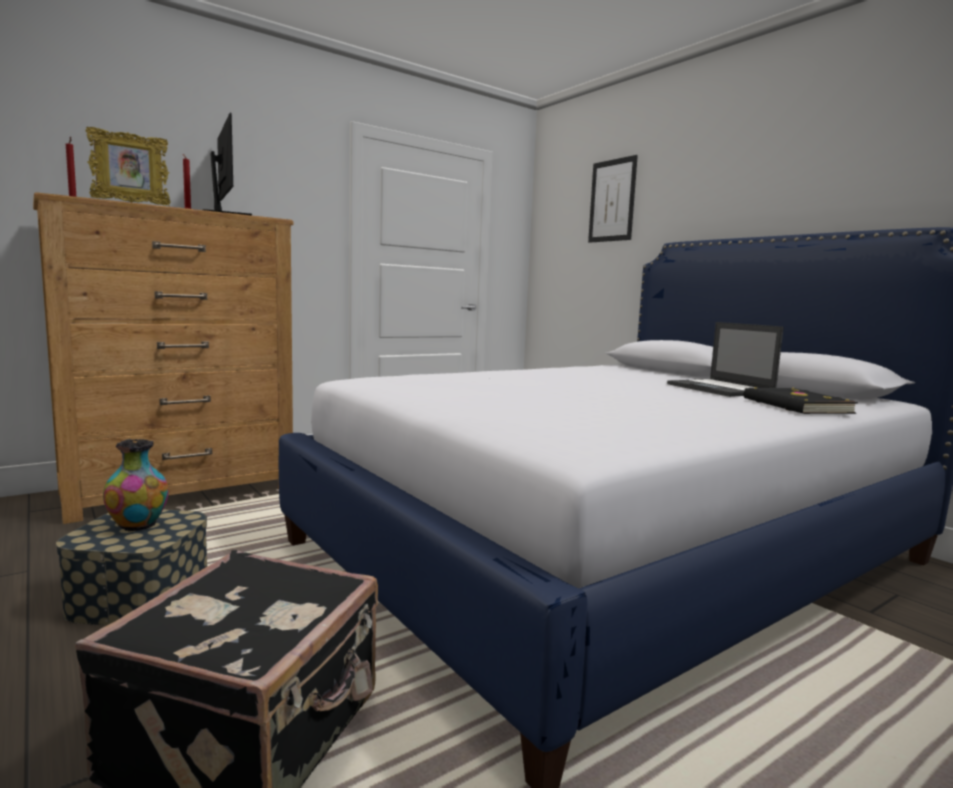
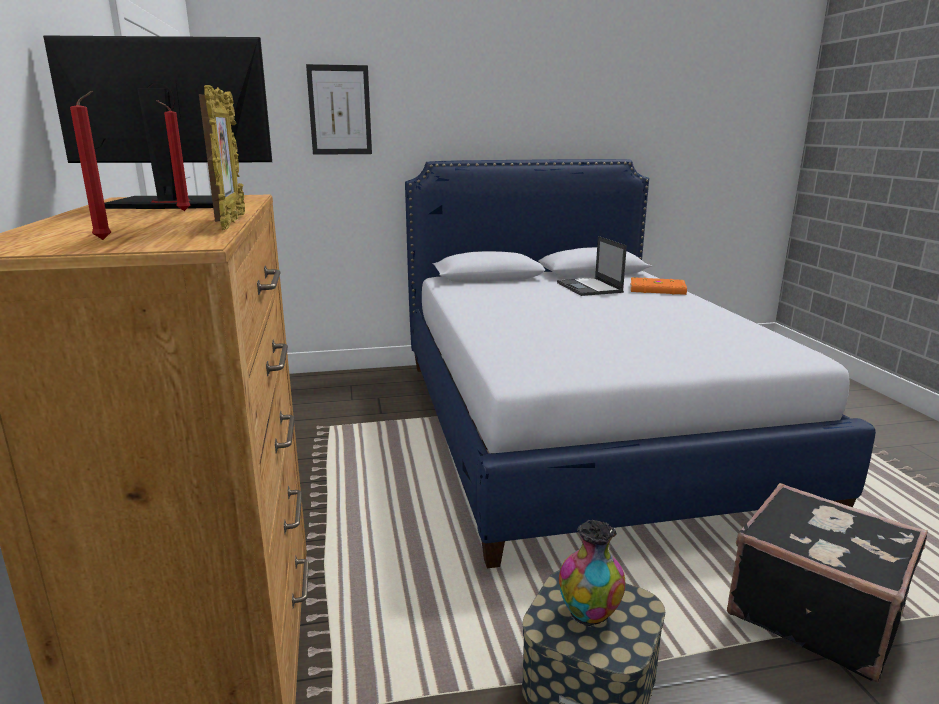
camera: 65 degrees left, 10 degrees up
laptop [667,322,784,397] -> laptop turned 75 degrees clockwise [557,236,627,296]
black book [744,387,858,414] -> orange book [631,277,687,295]

